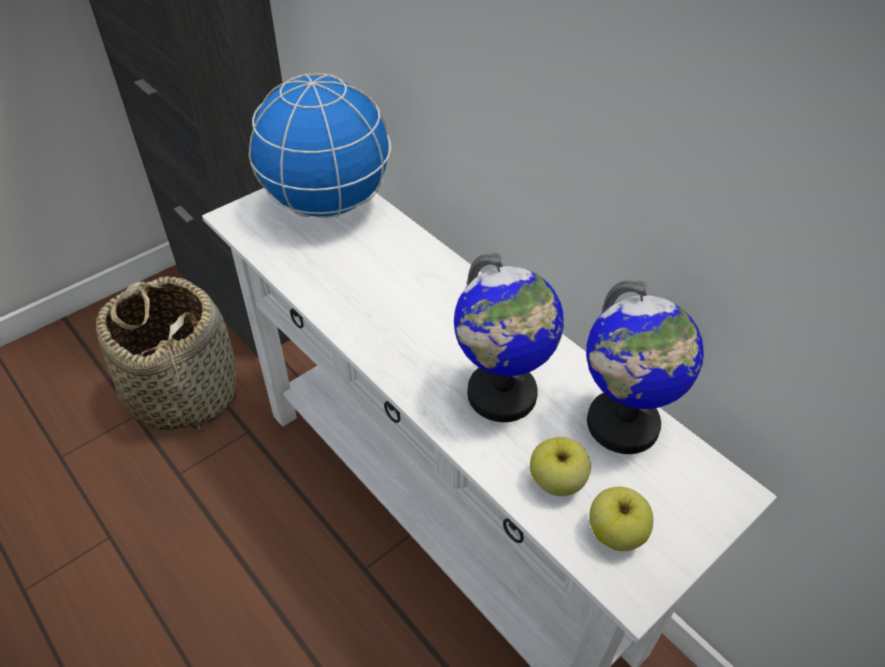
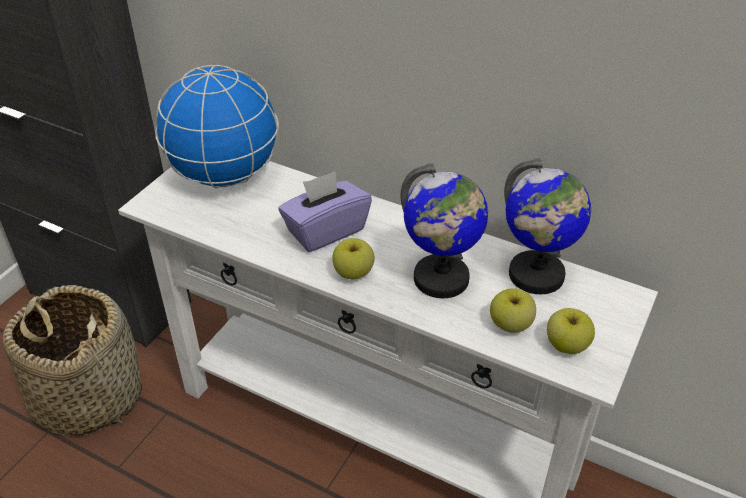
camera: 20 degrees left, 5 degrees down
none -> purple tissue box [278,171,372,252]
none -> apple [332,238,374,279]

